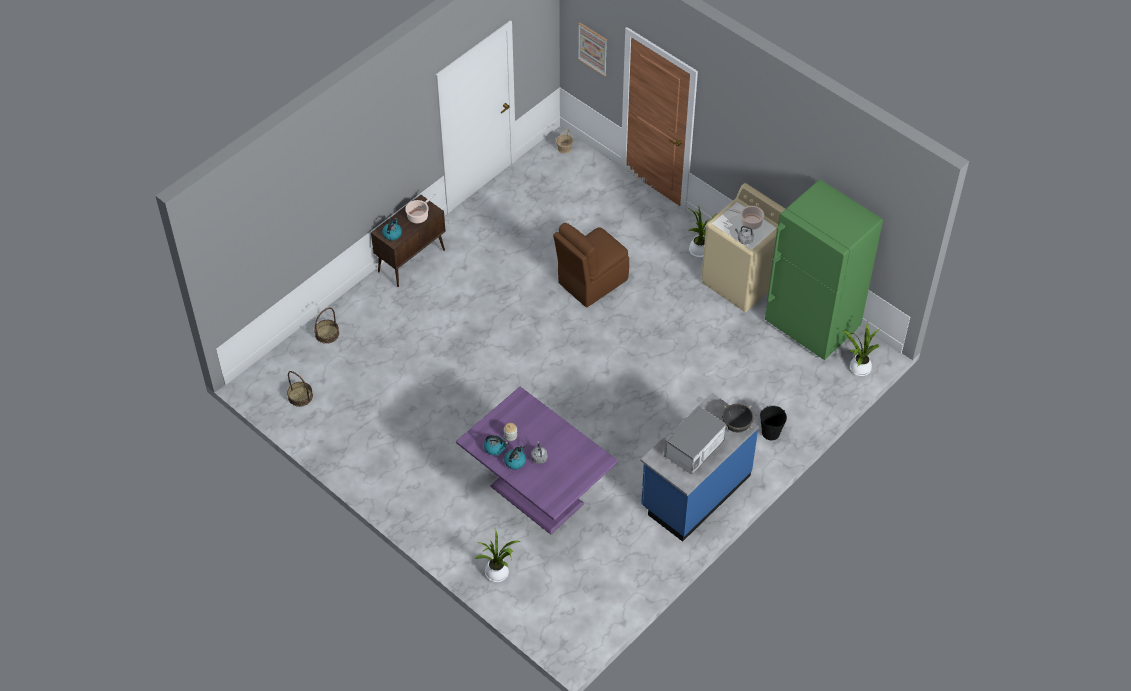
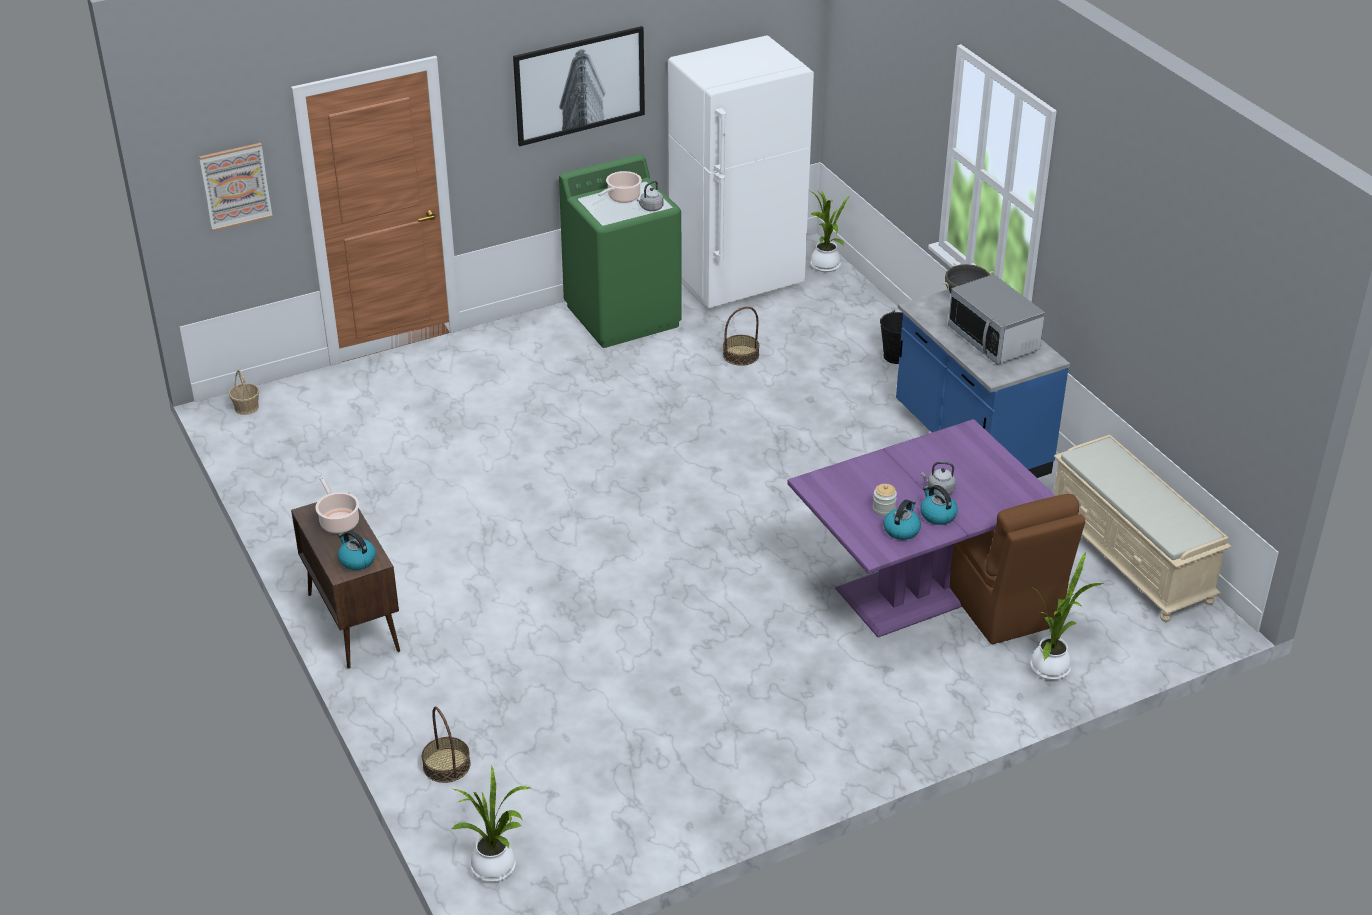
camera: 70 degrees left, 15 degrees down
basket [287,371,313,407] -> basket moved to [723,307,760,366]
brown chair [553,223,629,307] -> brown chair moved to [950,494,1085,644]
potted plant [689,206,717,257] -> potted plant moved to [452,766,530,882]
beige washing machine [701,183,785,312] -> green washing machine [559,155,682,348]
green fridge [765,179,883,360] -> white fridge [668,35,814,308]
none -> picture [513,26,645,146]
none -> beige bench [1054,434,1231,622]

